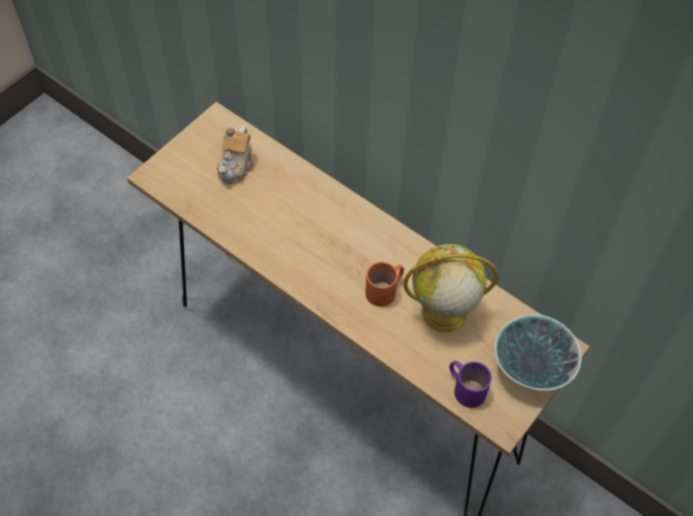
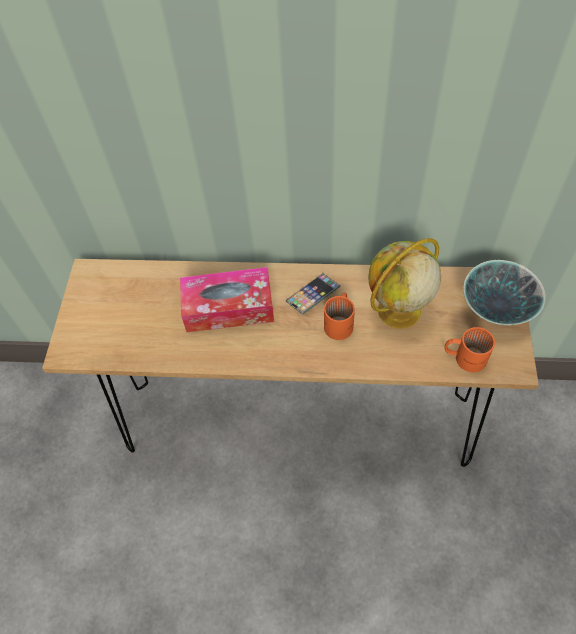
camera: 30 degrees left, 0 degrees up
teapot [217,126,254,184] -> none
purple mug [449,361,492,408] -> orange mug [444,327,495,372]
none -> tissue box [180,267,274,332]
none -> phone [286,273,340,315]

